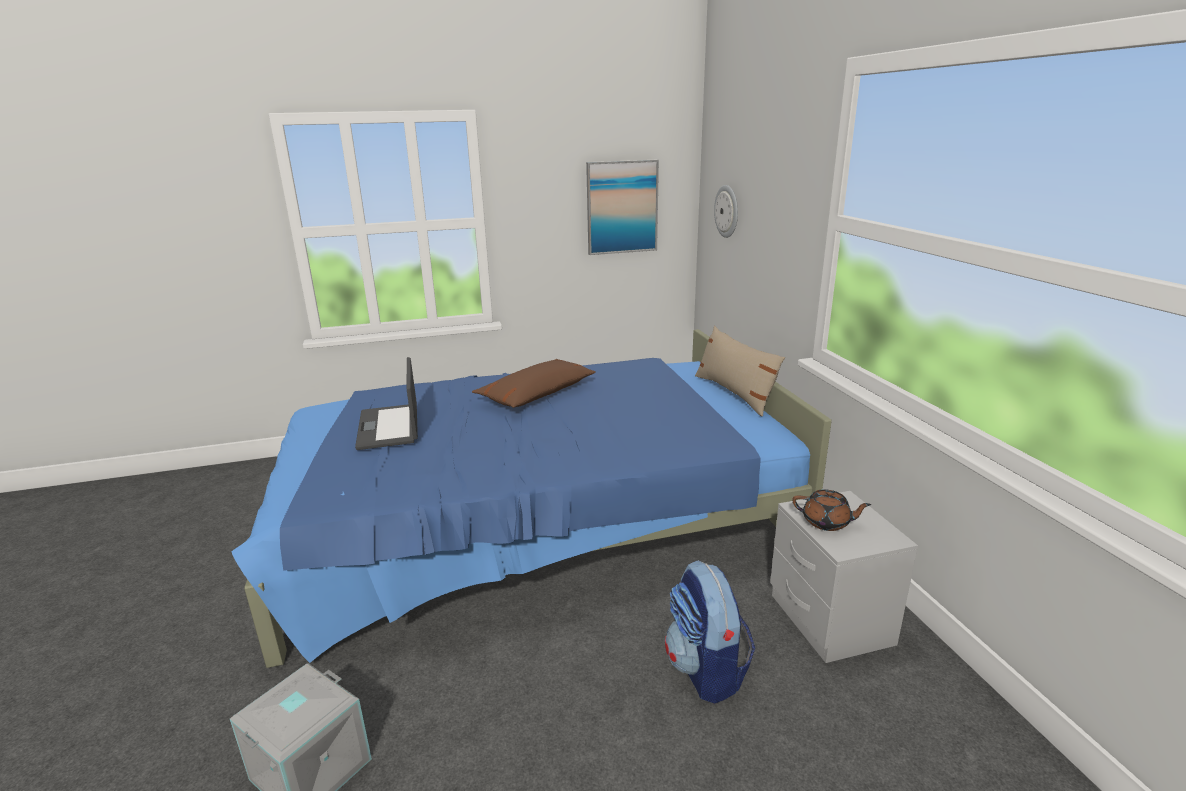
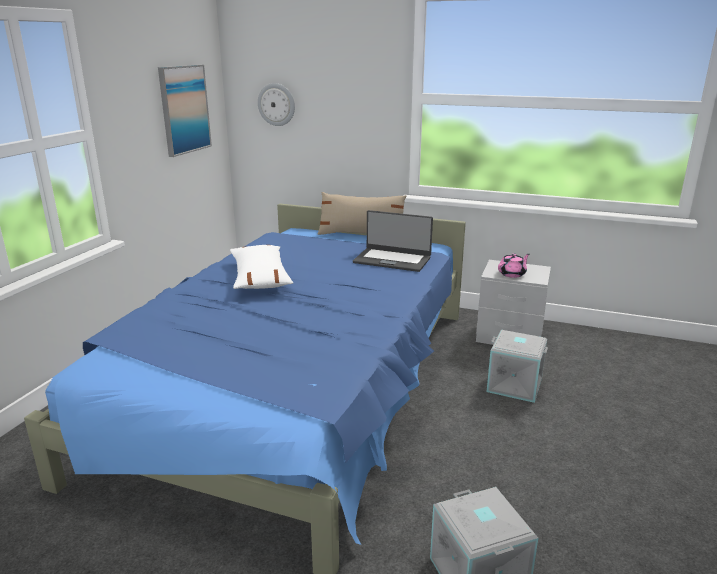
camera: 55 degrees left, 0 degrees up
laptop [355,357,418,450] -> laptop moved to [353,210,433,272]
brown pillow [472,359,596,408] -> white pillow [230,245,293,289]
backpack [665,560,755,704] -> grey storage box [486,330,548,403]
brown teapot [792,489,872,531] -> pink teapot [498,253,530,278]

